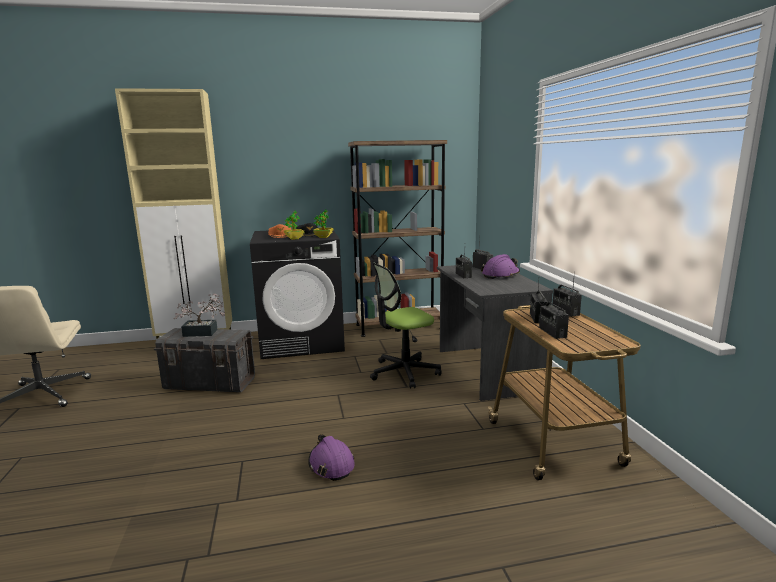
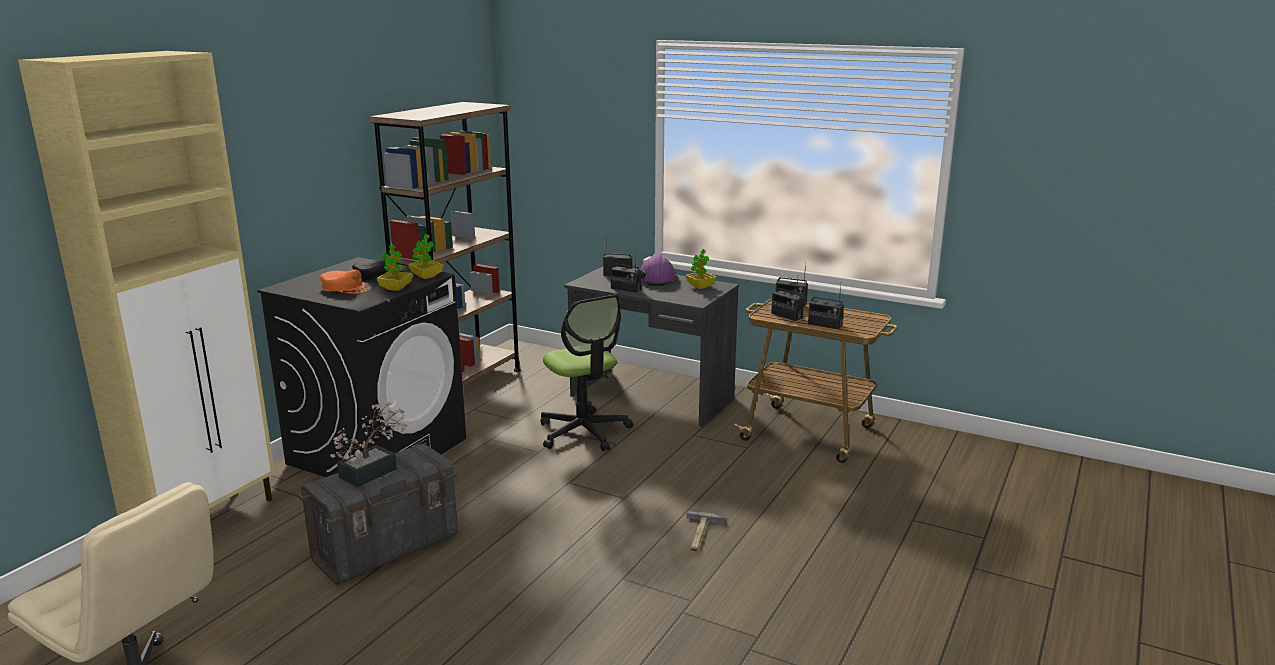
camera: 50 degrees left, 5 degrees up
purple hard hat [308,434,355,481] -> hammer [687,511,726,551]
office chair [370,262,441,389] -> office chair turned 45 degrees counterclockwise [541,295,633,451]
none -> potted plant [686,249,716,289]

